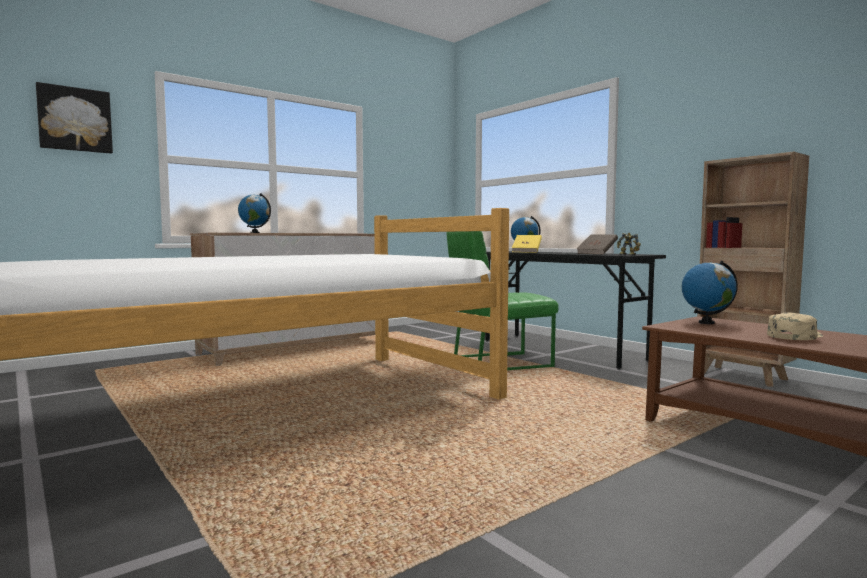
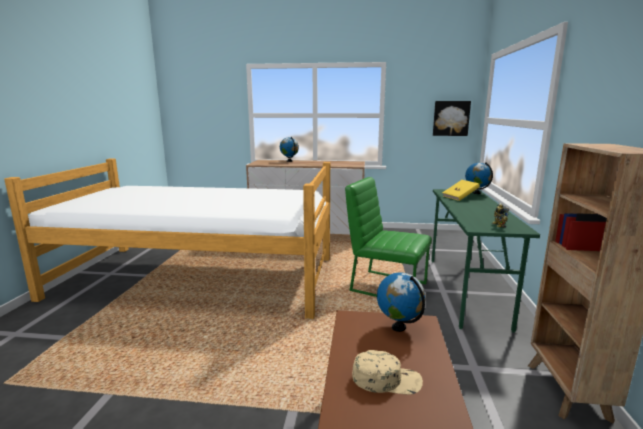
camera: 45 degrees right, 10 degrees up
picture [36,82,113,154] -> picture moved to [433,101,471,136]
black desk [485,251,666,370] -> green desk [431,189,540,333]
brown book [577,234,618,255] -> none

